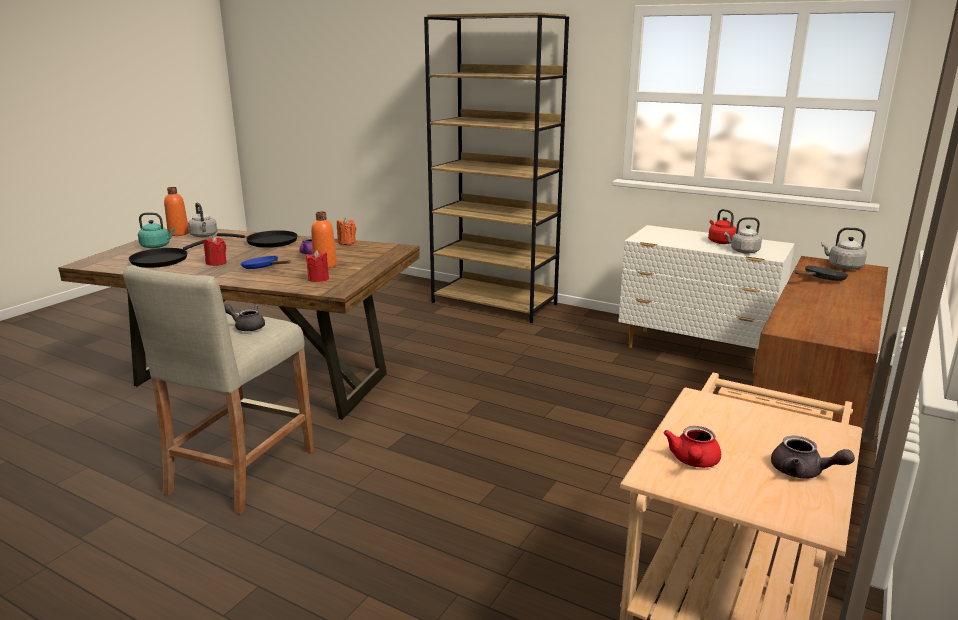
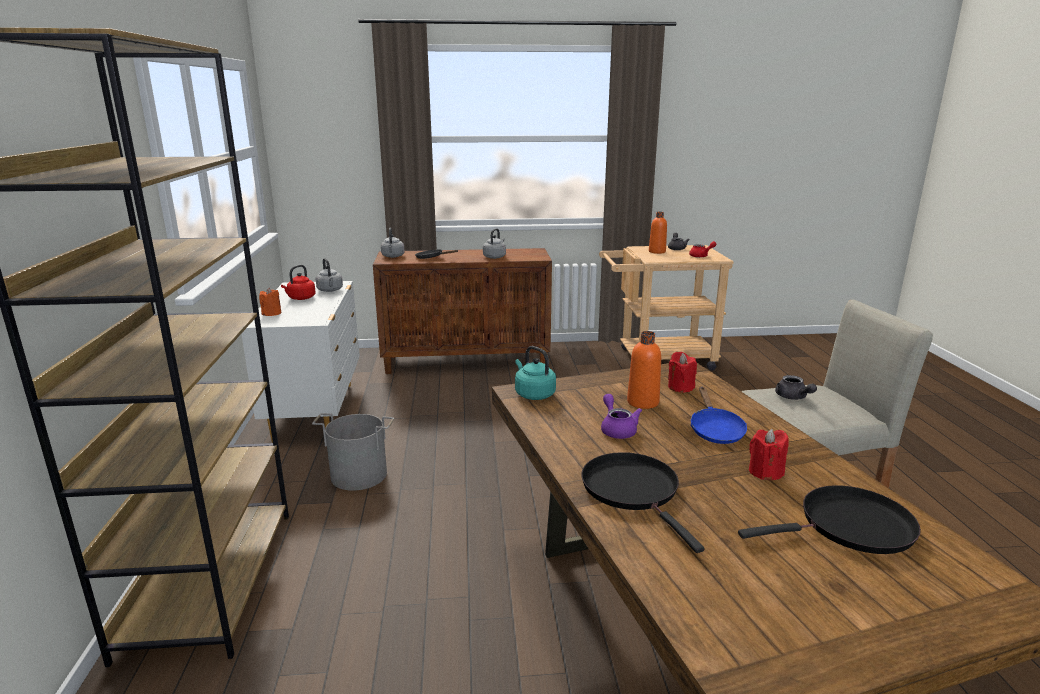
camera: 125 degrees left, 0 degrees up
turquoise kettle [138,212,175,248] -> turquoise kettle moved to [515,346,556,400]
orange bottle [164,187,189,236] -> orange bottle moved to [649,212,667,254]
grey kettle [188,202,217,237] -> grey kettle moved to [483,228,506,259]
orange candle [337,218,356,245] -> orange candle moved to [259,287,282,316]
none -> grey bucket [312,413,394,491]

